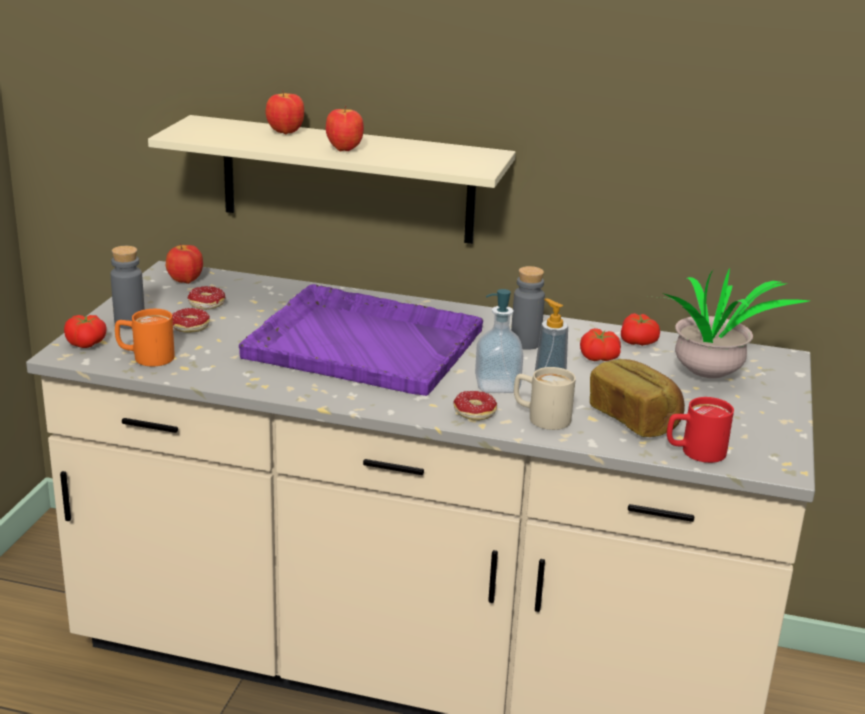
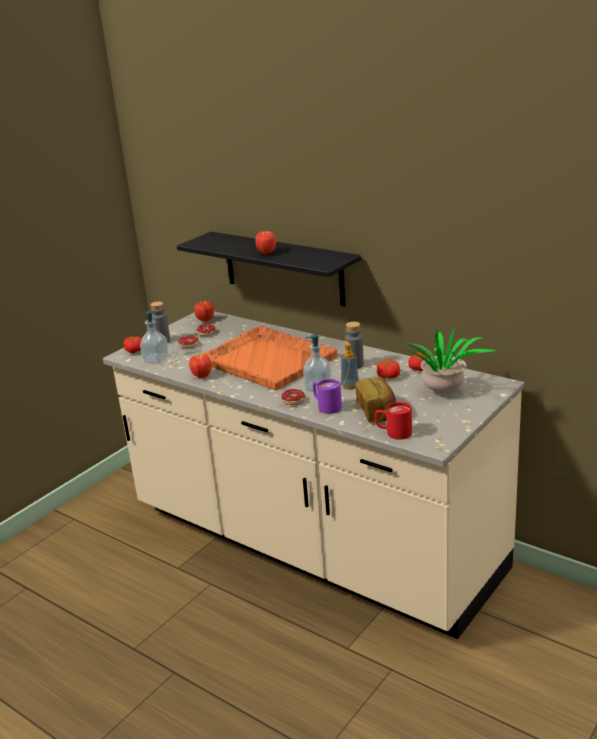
camera: 25 degrees right, 0 degrees up
orange mug [115,309,175,366] -> soap dispenser [140,311,169,364]
beige shelf [148,115,516,244] -> black shelf [177,232,361,307]
purple tray [239,284,483,396] -> orange tray [203,326,337,390]
apple [266,90,304,134] -> apple moved to [189,354,212,379]
beige mug [514,367,576,430] -> purple mug [313,379,342,414]

